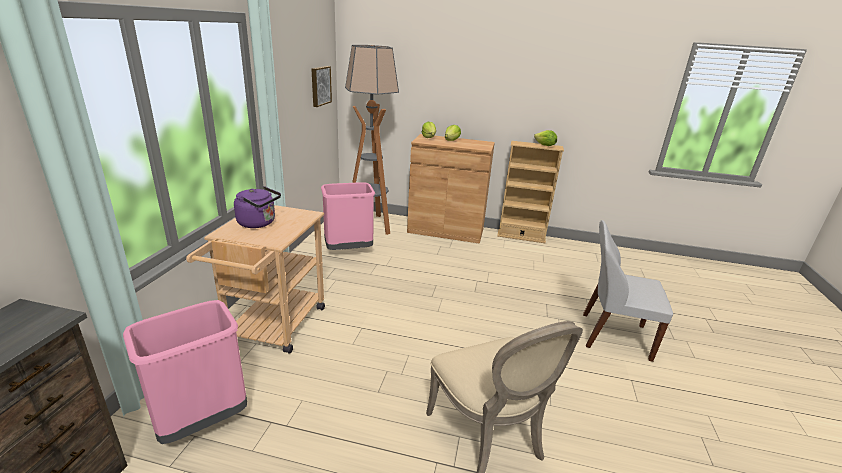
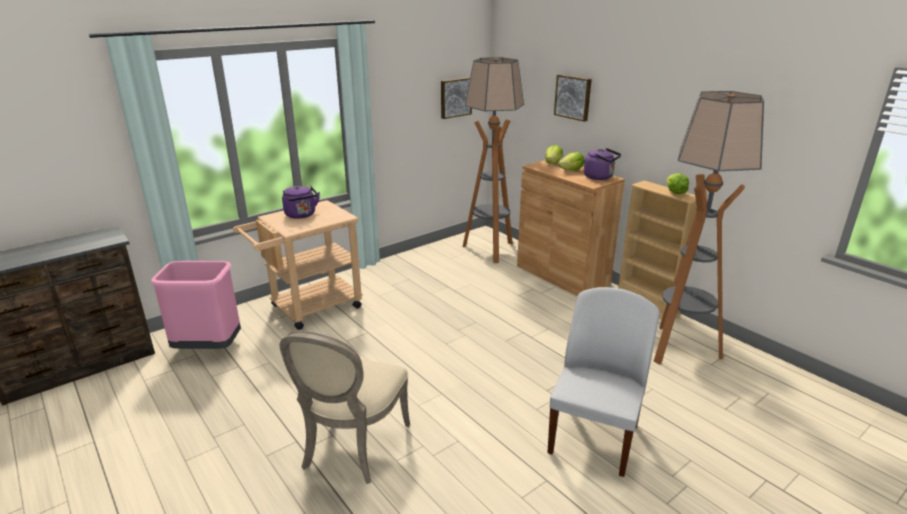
camera: 40 degrees right, 0 degrees up
pink trash can [321,182,375,250] -> none
white chair [583,220,673,362] -> white chair turned 60 degrees clockwise [547,287,660,477]
none -> picture [554,74,592,122]
none -> purple kettle [584,148,621,180]
none -> floor lamp [654,91,764,365]

